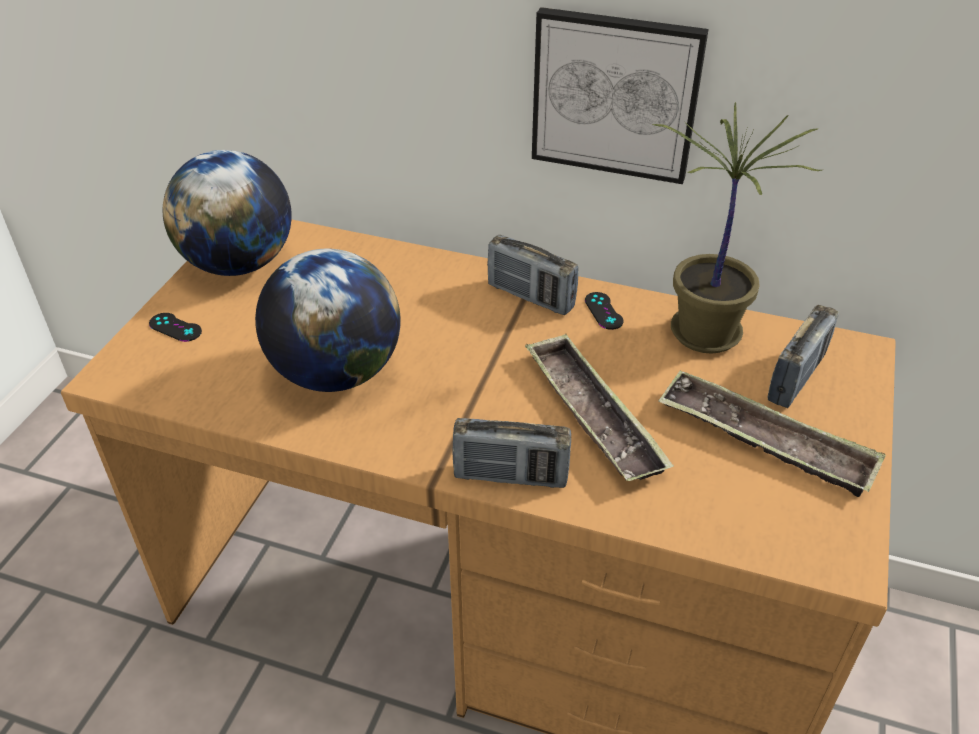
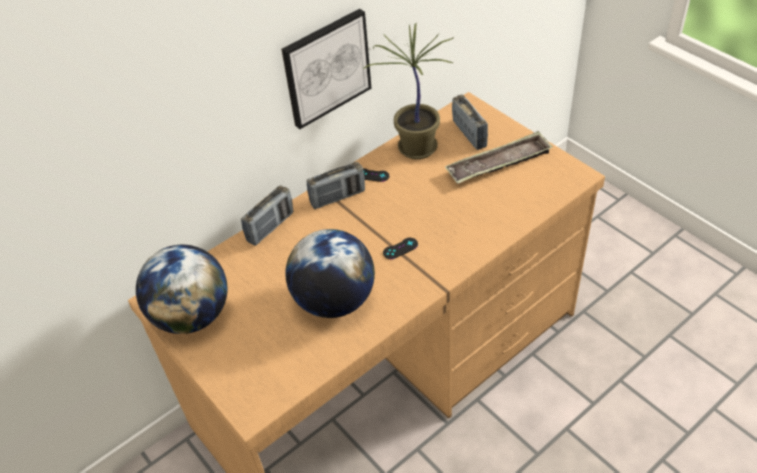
camera: 55 degrees left, 5 degrees up
black game controller [149,313,202,342] -> black game controller moved to [383,238,418,259]
radio [453,418,571,488] -> radio moved to [241,185,293,246]
tray [525,334,674,481] -> none

